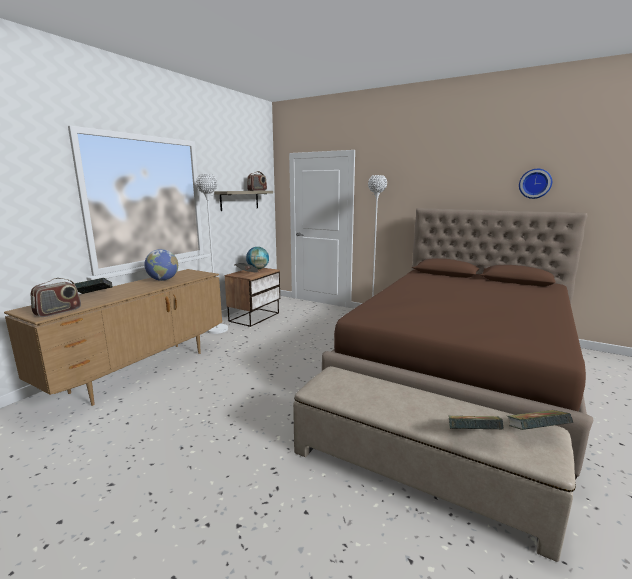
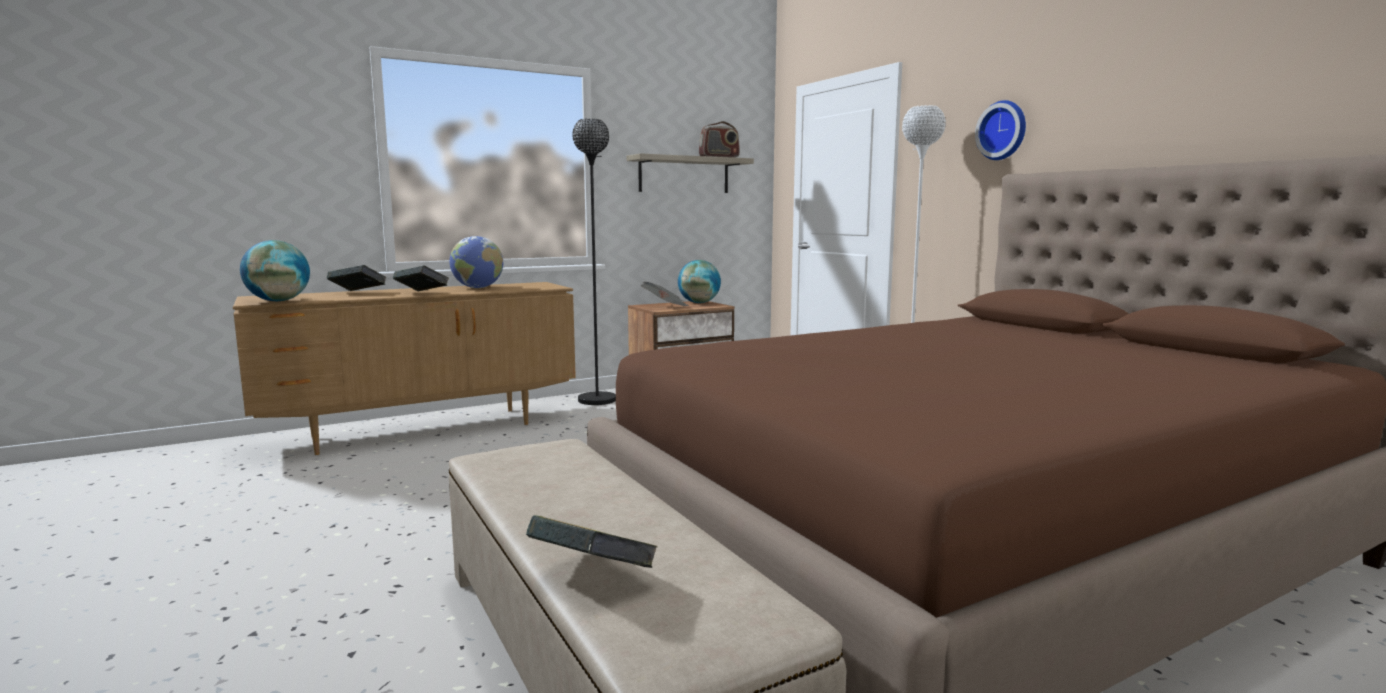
camera: 30 degrees right, 5 degrees down
radio [31,278,81,317] -> globe [240,240,310,301]
white floor lamp [196,174,228,334] -> black floor lamp [572,119,616,405]
book [508,410,573,430] -> book moved to [393,265,449,291]
wall clock [519,169,552,199] -> wall clock moved to [975,100,1026,160]

